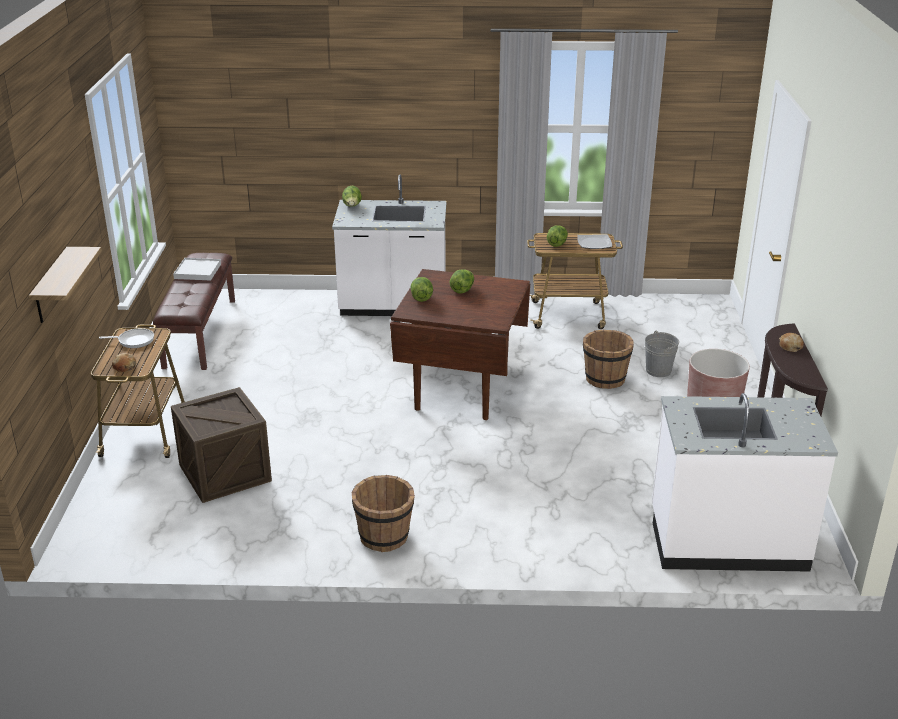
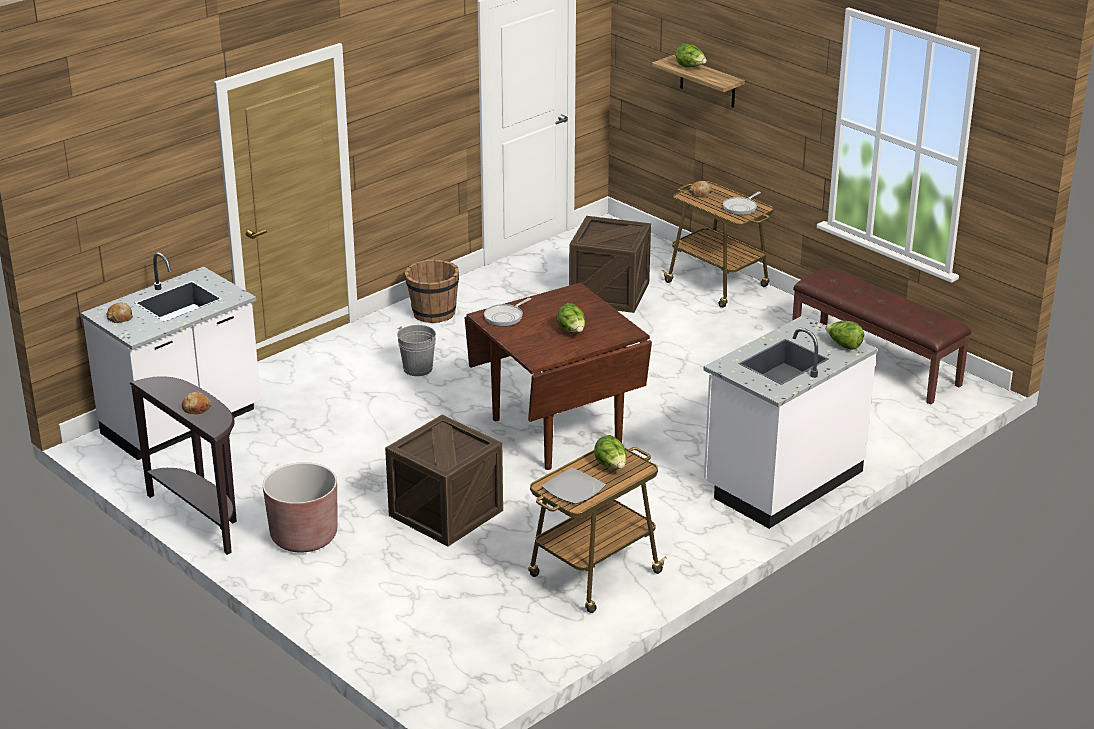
camera: 135 degrees right, 0 degrees up
white tray [173,258,221,281] -> none
lettuce [410,277,433,302] -> lettuce moved to [675,43,707,67]
brown bucket [583,330,634,389] -> crate [385,415,503,547]
grey bucket [645,330,679,377] -> grey bucket moved to [397,325,436,376]
none -> bread [107,302,133,323]
none -> frying pan [484,298,531,326]

